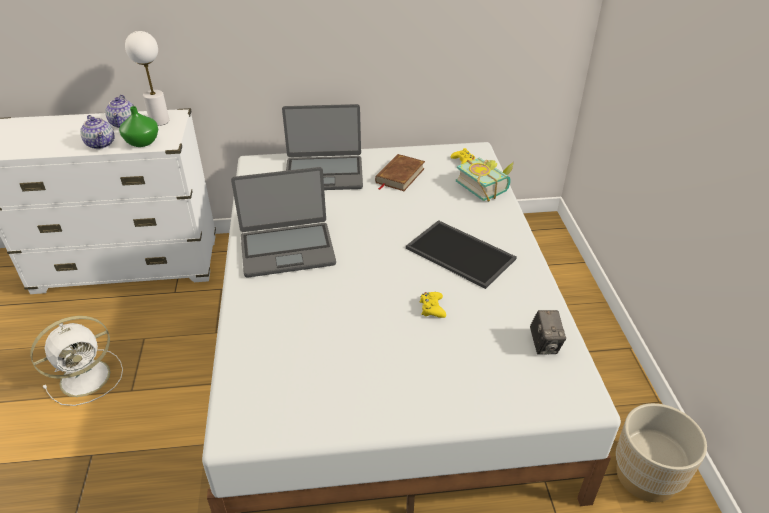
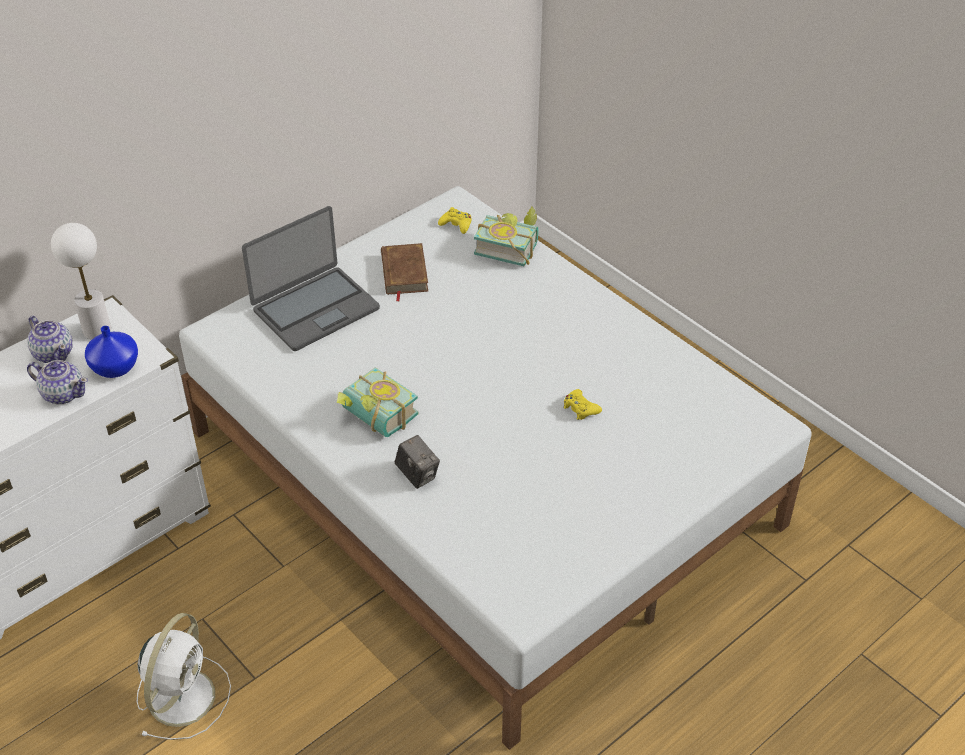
camera: 35 degrees left, 5 degrees up
green vase [119,106,158,147] -> blue vase [85,326,138,378]
laptop [231,167,336,278] -> book [337,367,419,437]
tray [406,220,517,289] -> none
camera [530,310,566,355] -> camera moved to [395,435,440,489]
beige planter [616,403,707,502] -> none

